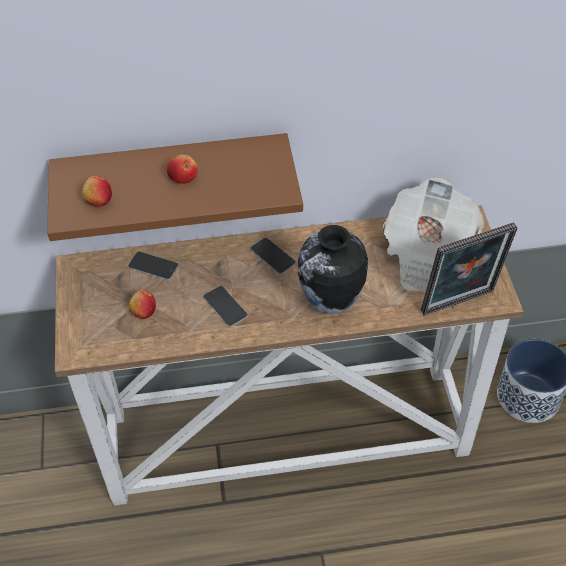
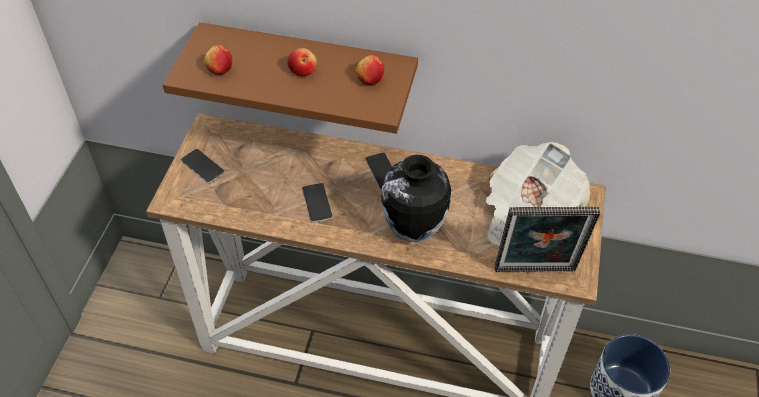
camera: 20 degrees right, 0 degrees up
phone [128,251,179,280] -> phone moved to [180,149,225,183]
apple [129,290,156,319] -> apple moved to [356,55,384,85]

